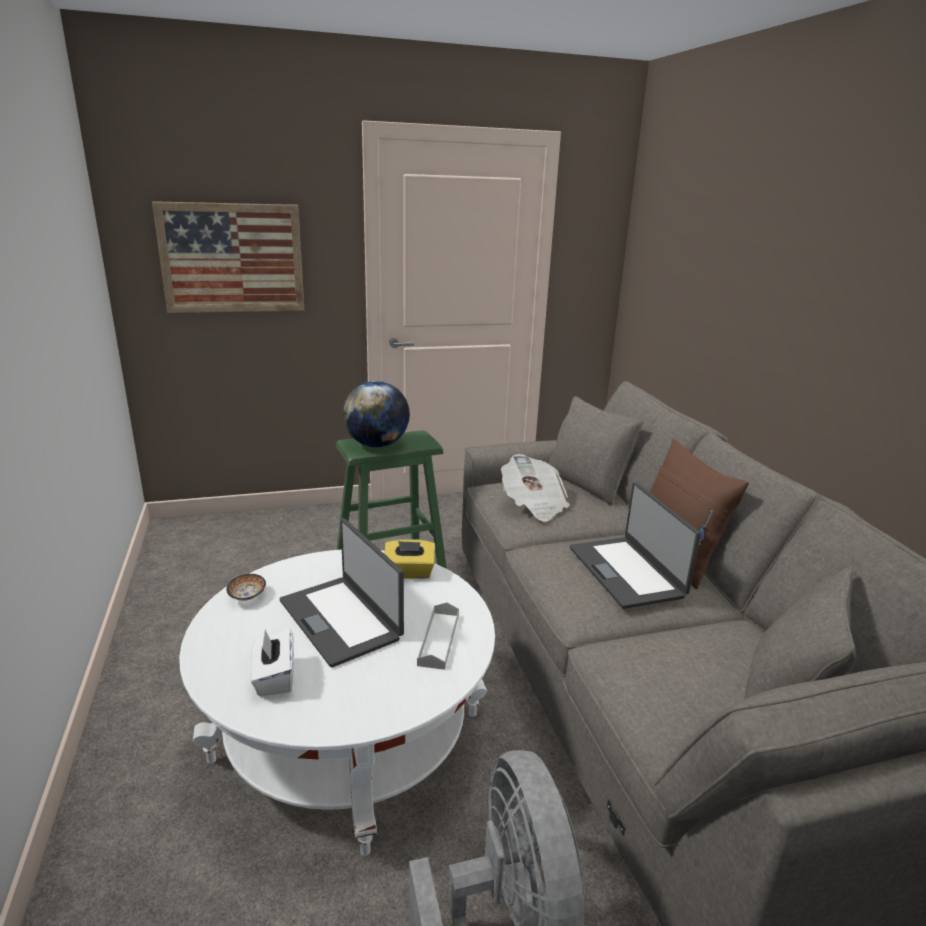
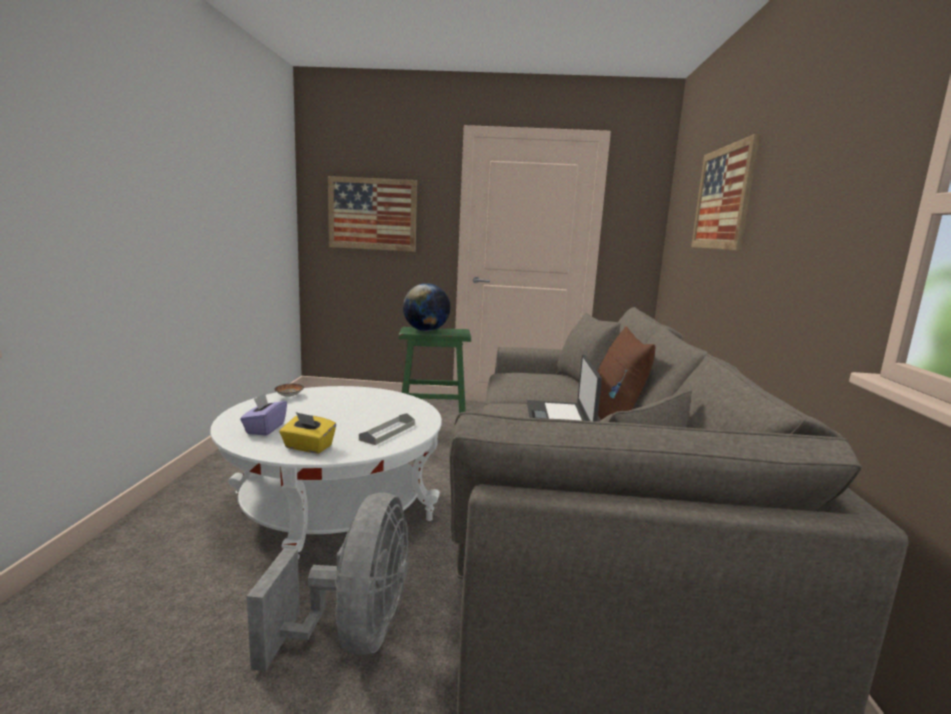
camera: 20 degrees right, 10 degrees down
white tissue box [250,629,294,696] -> purple tissue box [240,393,287,436]
laptop [280,518,404,668] -> none
yellow tissue box [384,539,435,579] -> yellow tissue box moved to [279,412,336,454]
newspaper [501,454,570,522] -> none
none -> picture [691,134,760,251]

